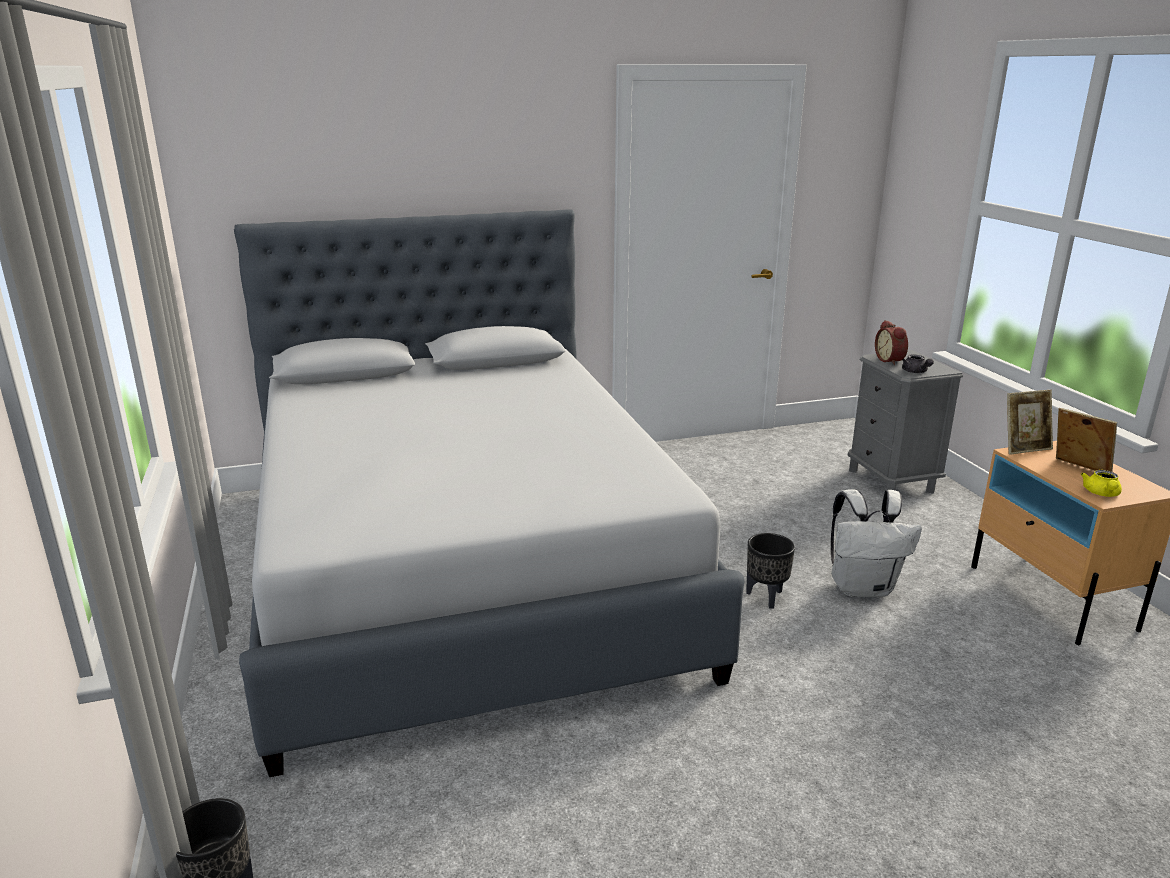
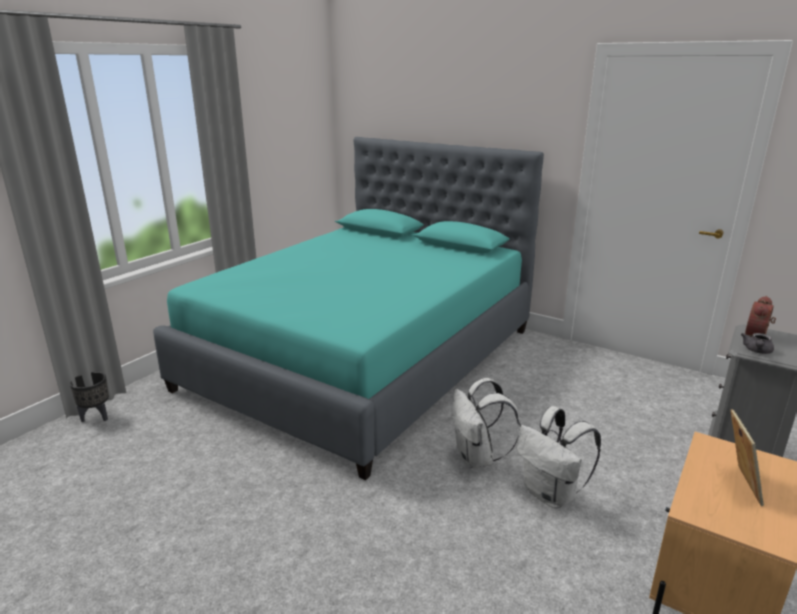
camera: 50 degrees right, 0 degrees up
grey bed [234,209,744,777] -> turquoise bed [153,137,544,480]
black planter [746,533,795,609] -> white backpack [451,378,521,469]
picture frame [1007,390,1053,455] -> none
yellow teapot [1081,470,1122,497] -> none

